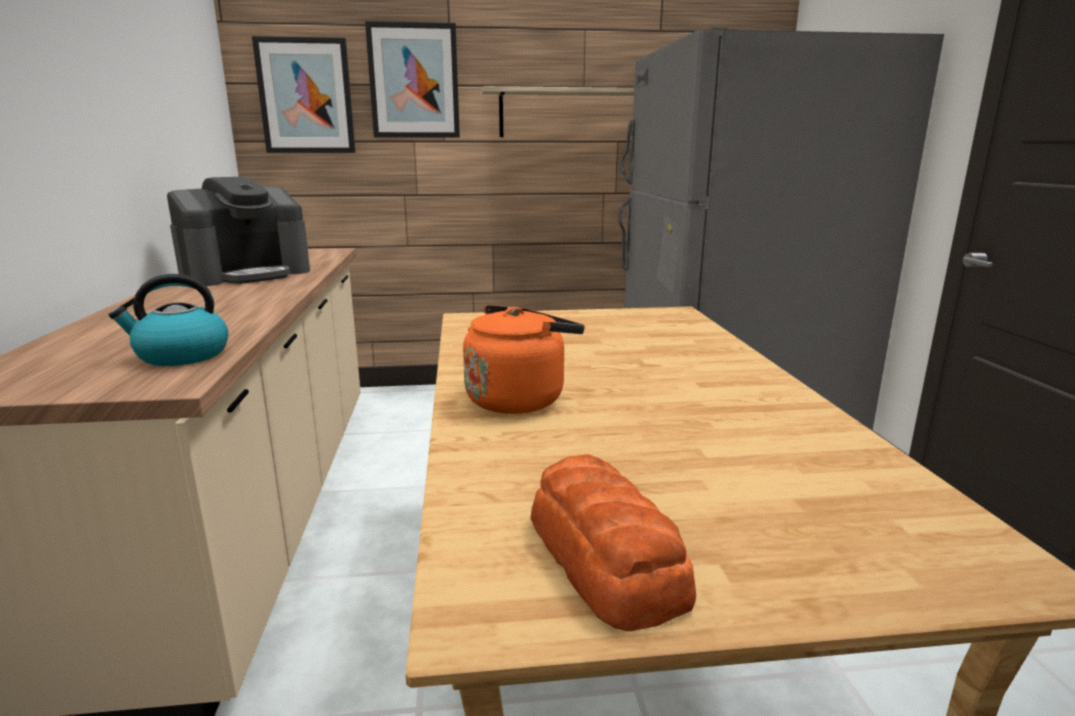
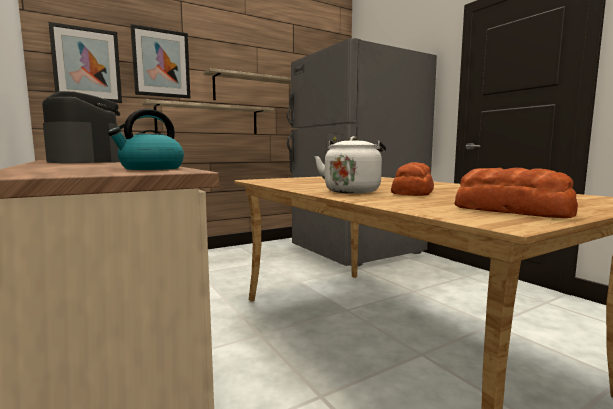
camera: 25 degrees left, 10 degrees down
coffee machine [167,176,310,286] -> coffee machine turned 60 degrees counterclockwise [42,91,121,163]
orange kettle [463,305,585,414] -> white kettle [315,136,386,194]
none -> shelf [142,100,274,134]
none -> bread [391,162,434,196]

